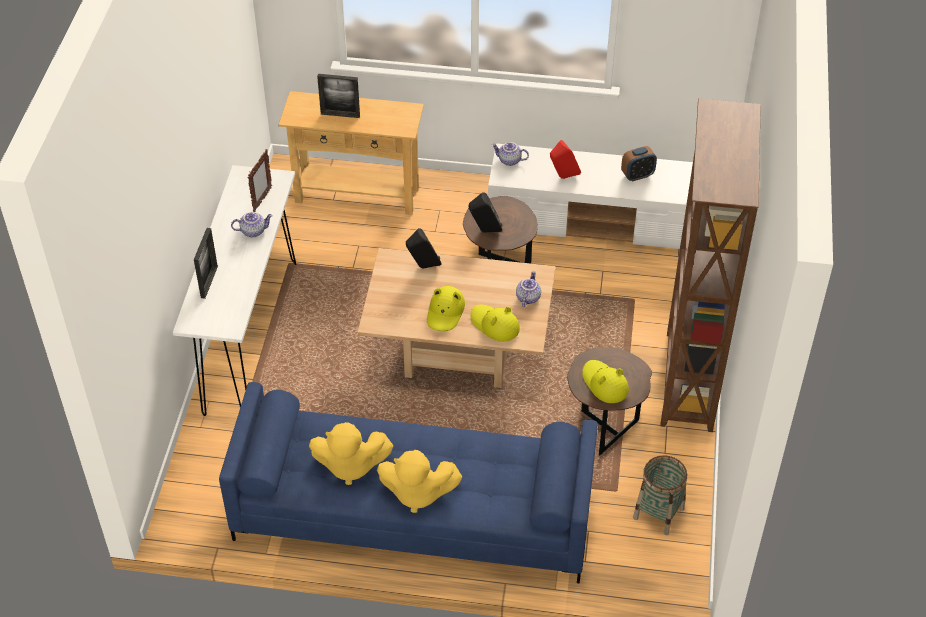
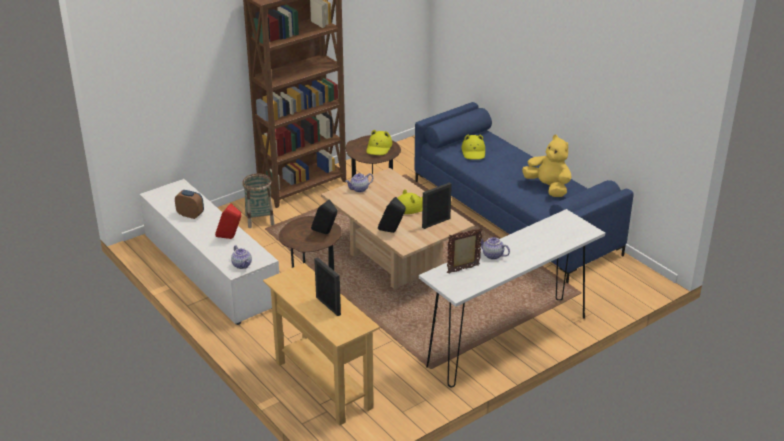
camera: 135 degrees left, 15 degrees down
picture frame [194,228,218,299] -> picture frame moved to [422,182,452,229]
yellow plush toy [377,450,462,513] -> none
yellow hat [470,305,520,342] -> yellow hat moved to [462,135,485,159]
basket [633,455,687,535] -> basket moved to [242,173,274,228]

